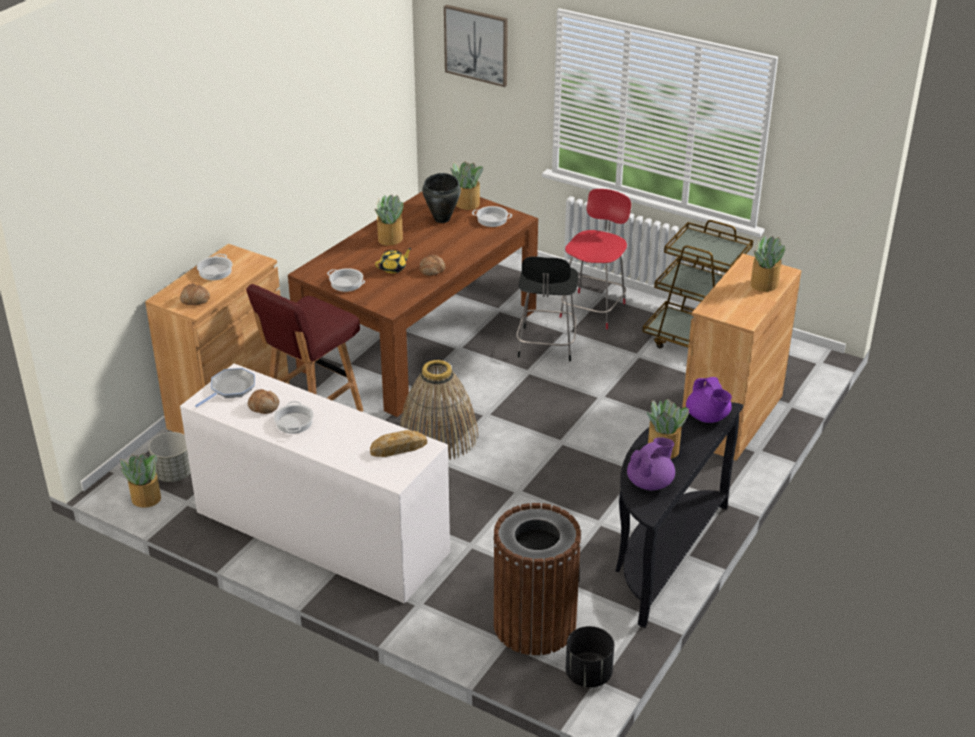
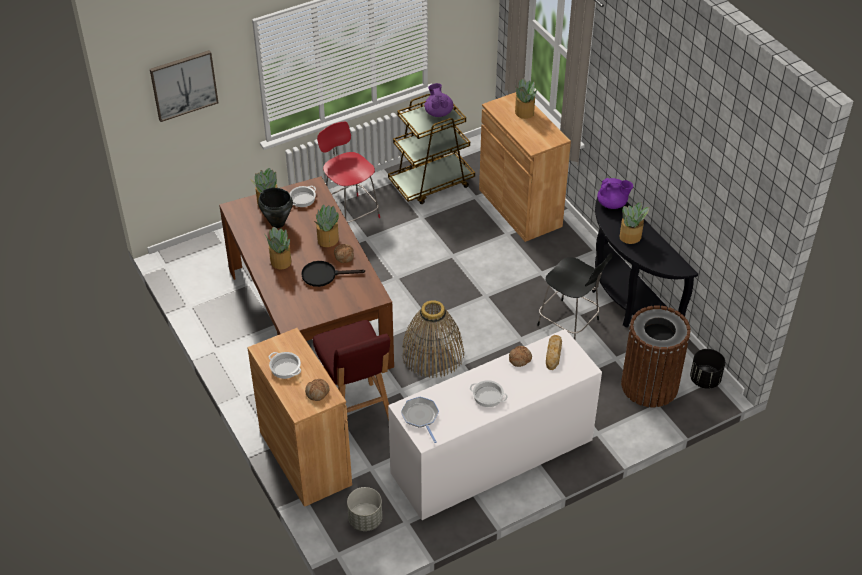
camera: 60 degrees left, 10 degrees up
potted plant [120,453,161,508] -> potted plant moved to [314,205,339,247]
bread [248,389,279,414] -> bread moved to [509,346,532,367]
cooking pot [327,268,365,292] -> none
yellow teapot [375,248,412,273] -> black frying pan [301,261,365,287]
black chair [516,256,579,361] -> black chair moved to [537,253,613,341]
purple teapot [627,437,675,490] -> purple teapot moved to [424,83,453,117]

